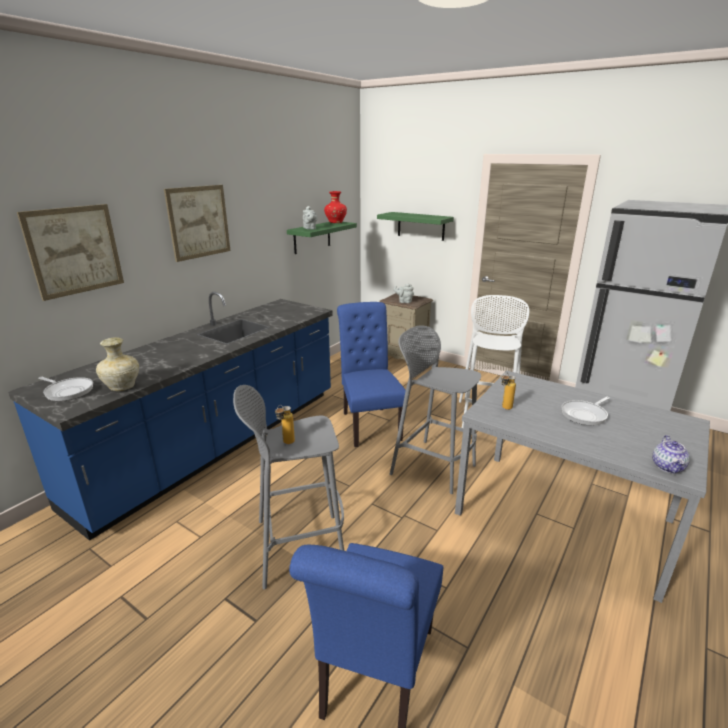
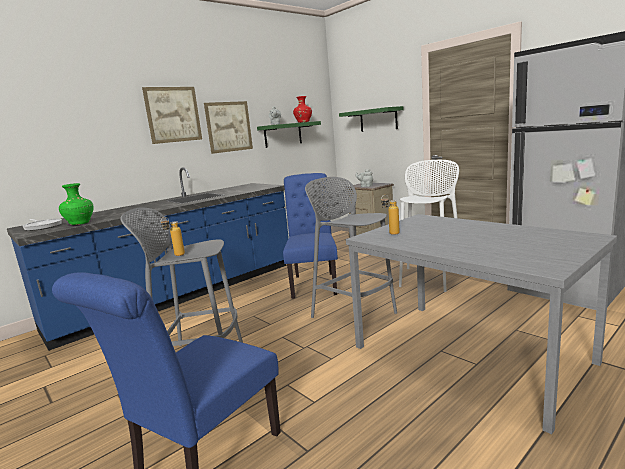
camera: 15 degrees right, 10 degrees down
picture [17,204,124,301] -> picture moved to [204,101,253,154]
beige vase [96,337,139,391] -> green vase [59,183,93,225]
frying pan [561,397,610,426] -> none
teapot [652,435,690,473] -> none

